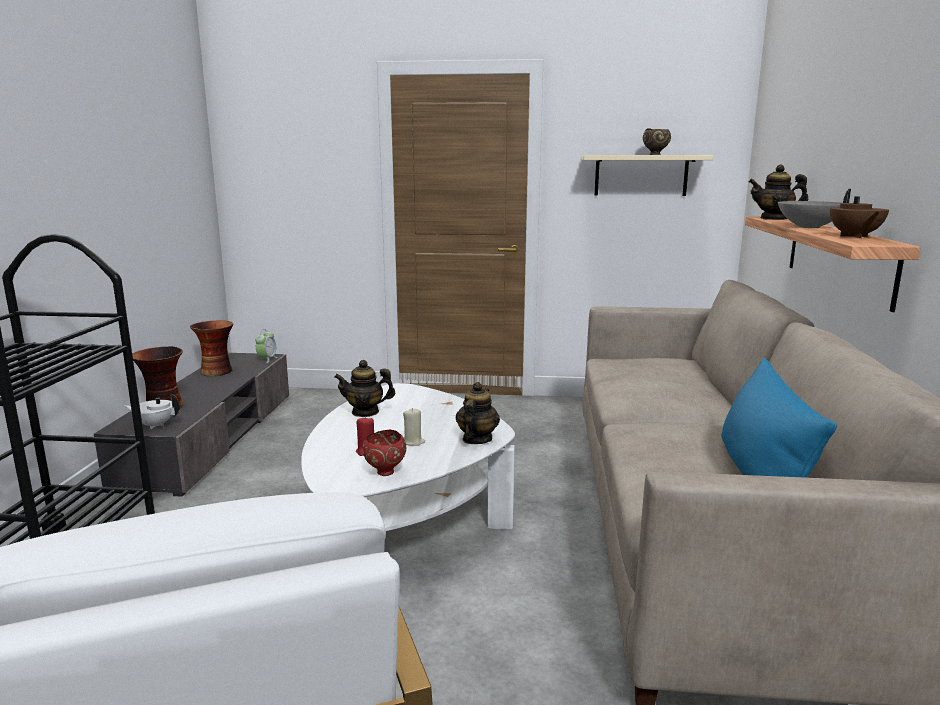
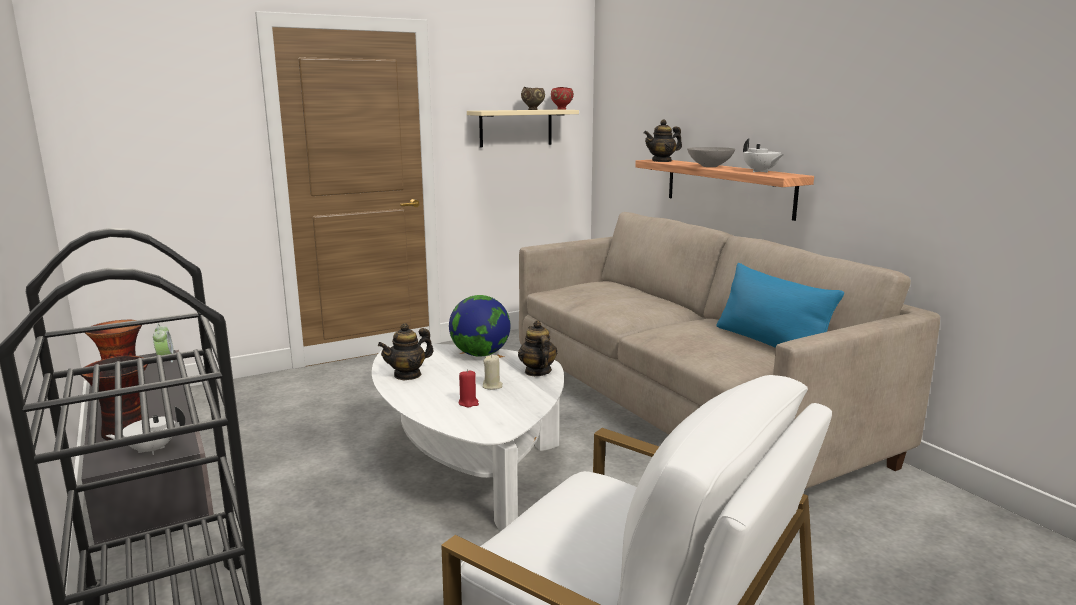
camera: 35 degrees left, 0 degrees up
red bowl [363,430,406,476] -> red bowl moved to [551,87,574,110]
brown teapot [830,189,889,238] -> white teapot [743,138,784,173]
none -> globe [449,295,511,357]

